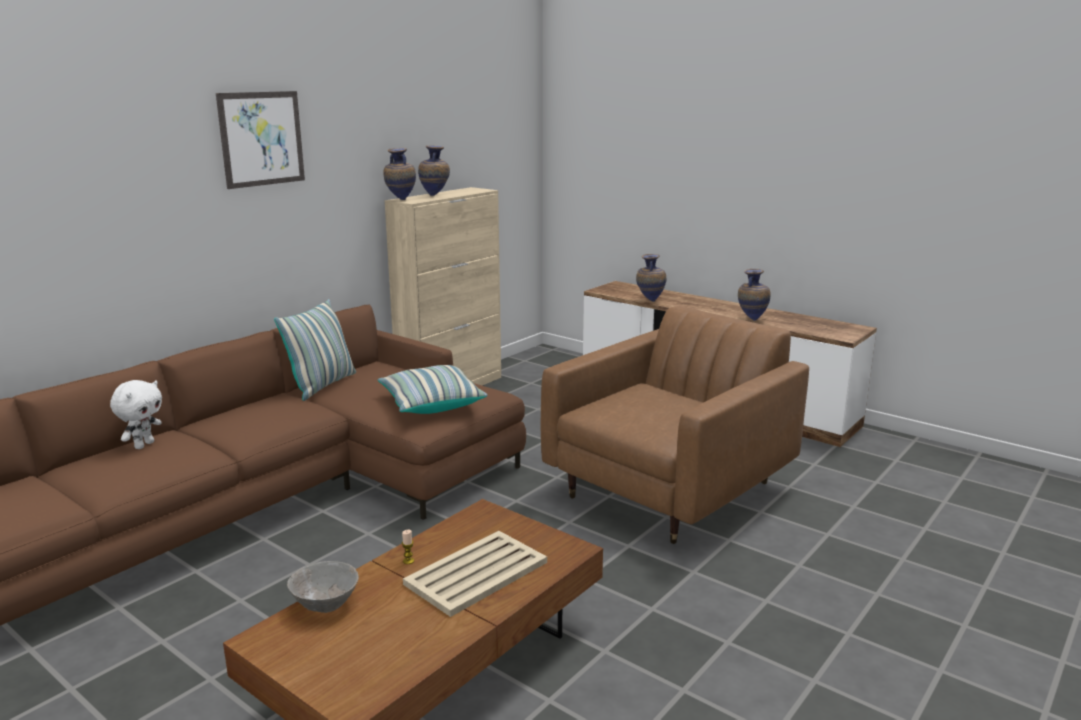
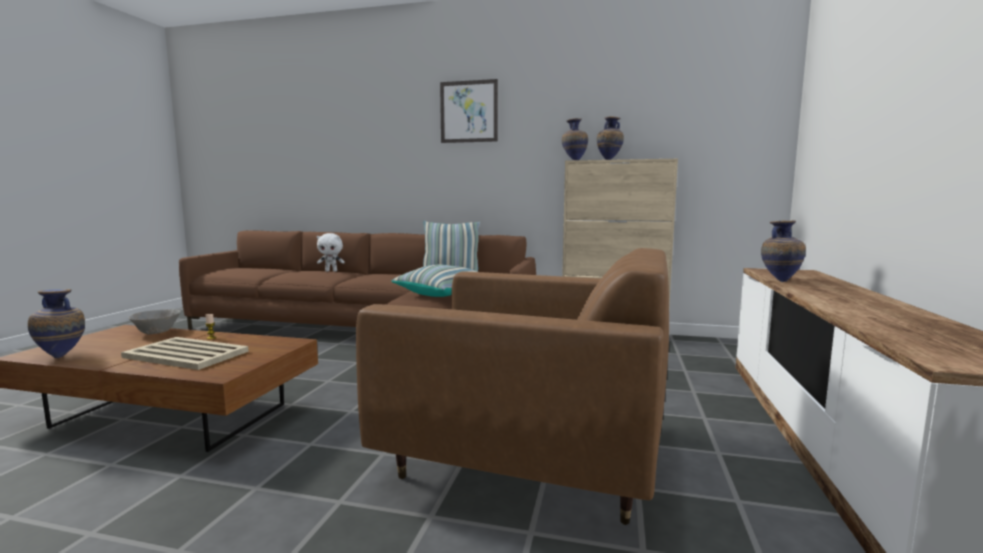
camera: 65 degrees right, 10 degrees down
vase [738,269,771,321] -> vase moved to [28,289,85,358]

